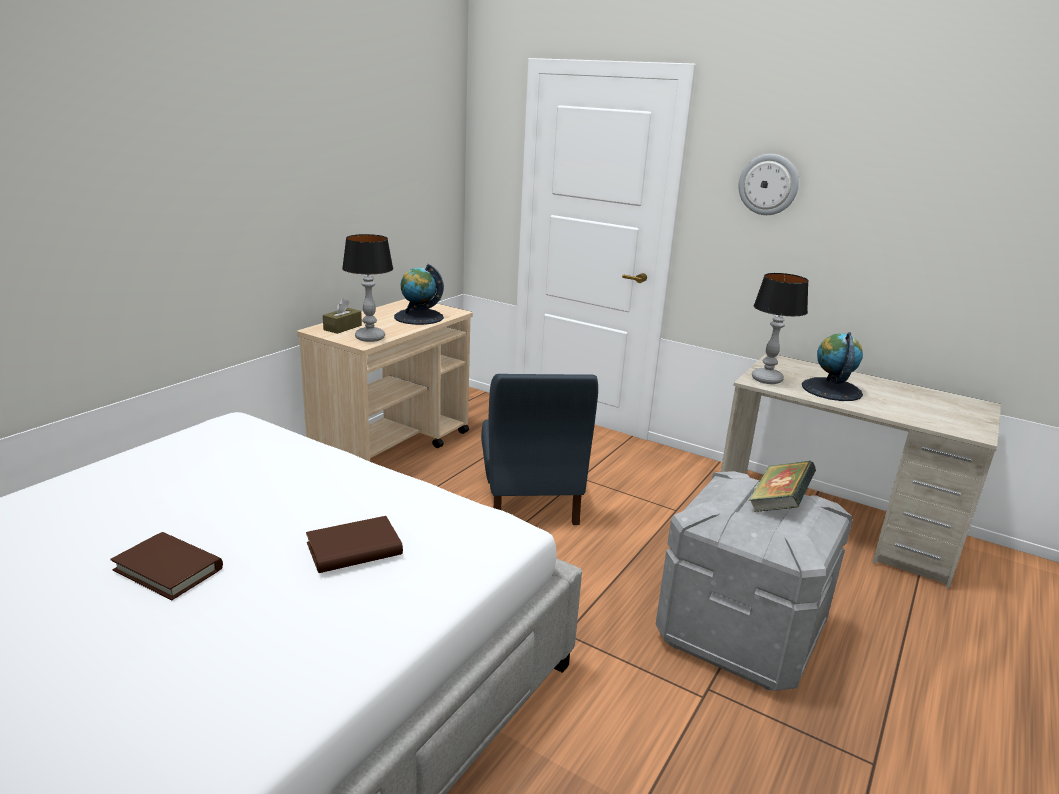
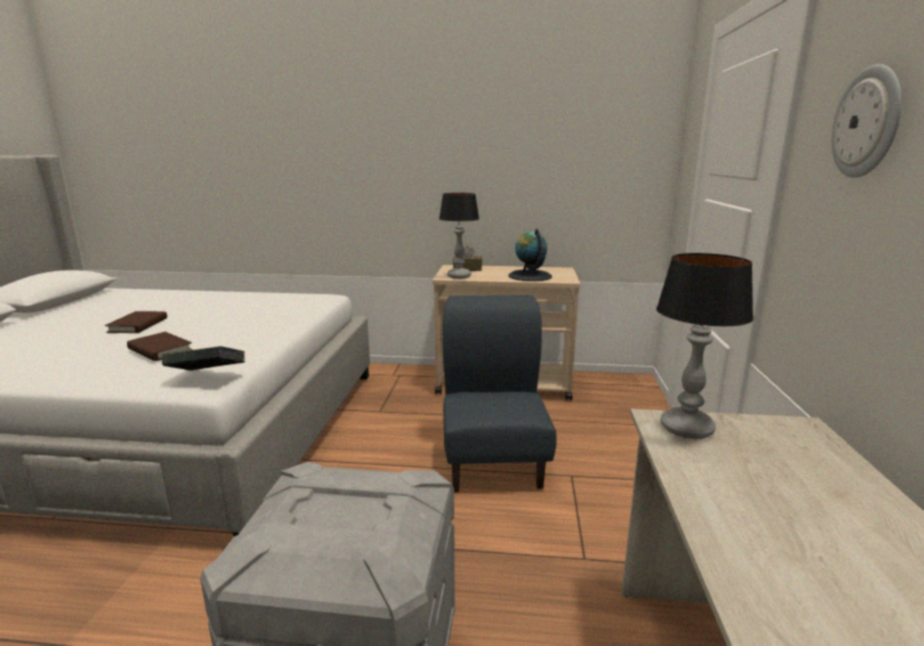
camera: 65 degrees right, 5 degrees down
blue chair [481,374,598,525] -> blue chair turned 120 degrees clockwise [443,295,557,492]
book [749,461,816,512] -> book moved to [162,346,245,371]
globe [802,332,863,401] -> none

